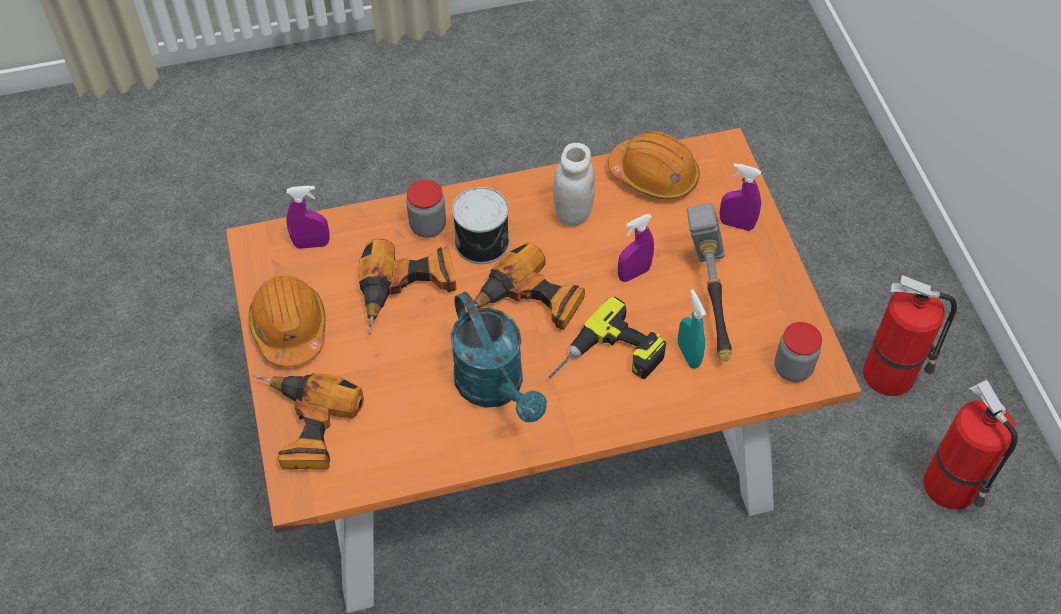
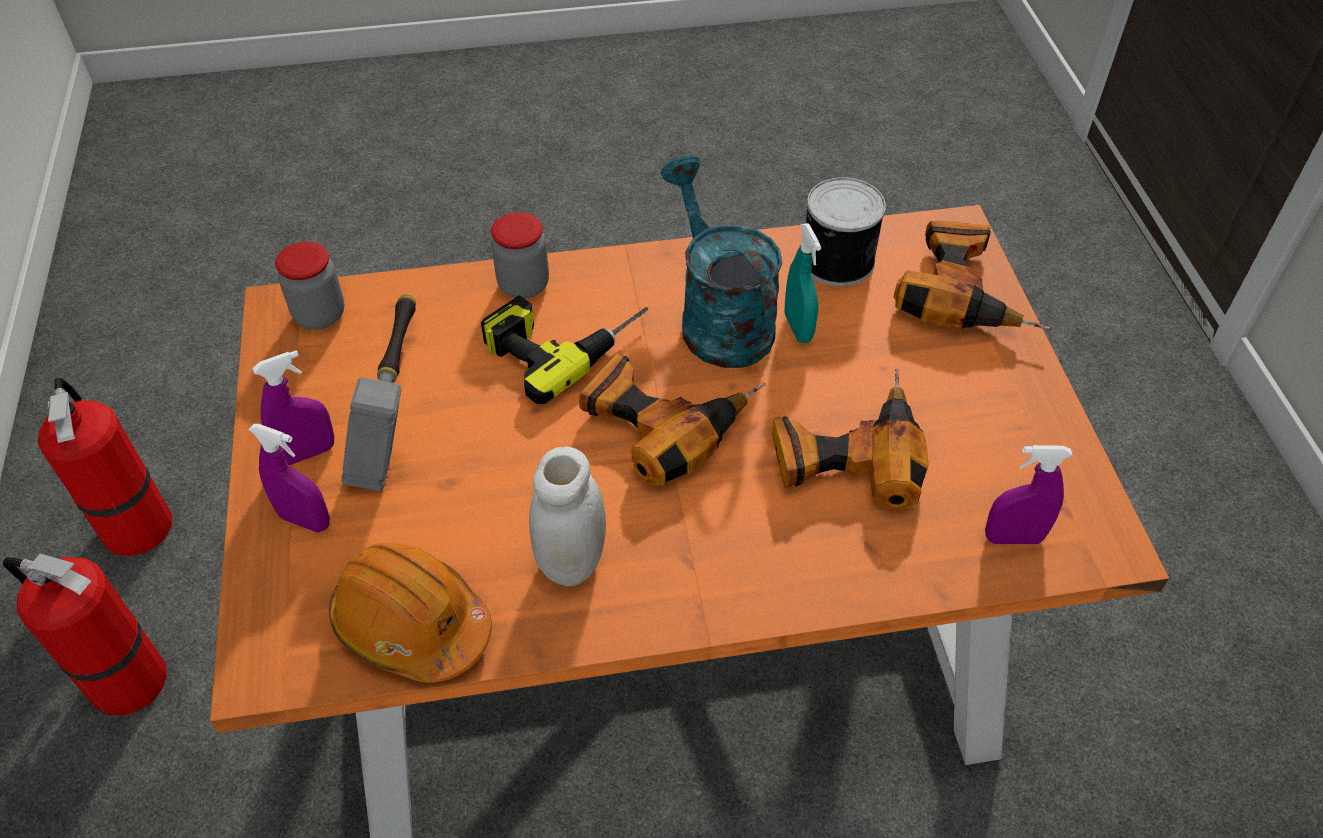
camera: 175 degrees left, 5 degrees down
orange hard hat [249,276,326,367] -> none
jar [406,180,446,238] -> jar moved to [491,212,549,299]
can [452,187,509,264] -> can moved to [806,177,886,286]
purple spray bottle [618,214,654,282] -> purple spray bottle moved to [252,350,334,465]
turquoise spray bottle [678,289,706,369] -> turquoise spray bottle moved to [785,223,821,343]

